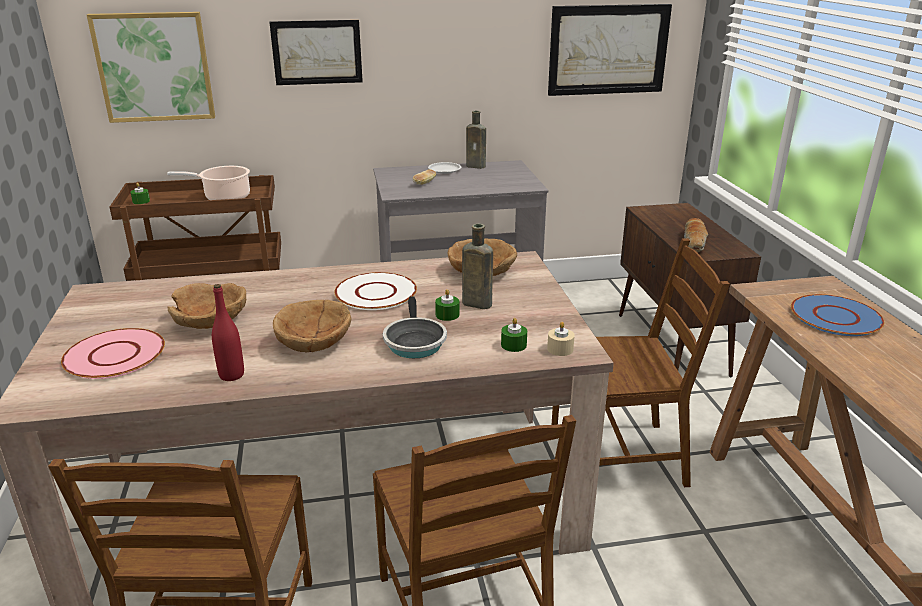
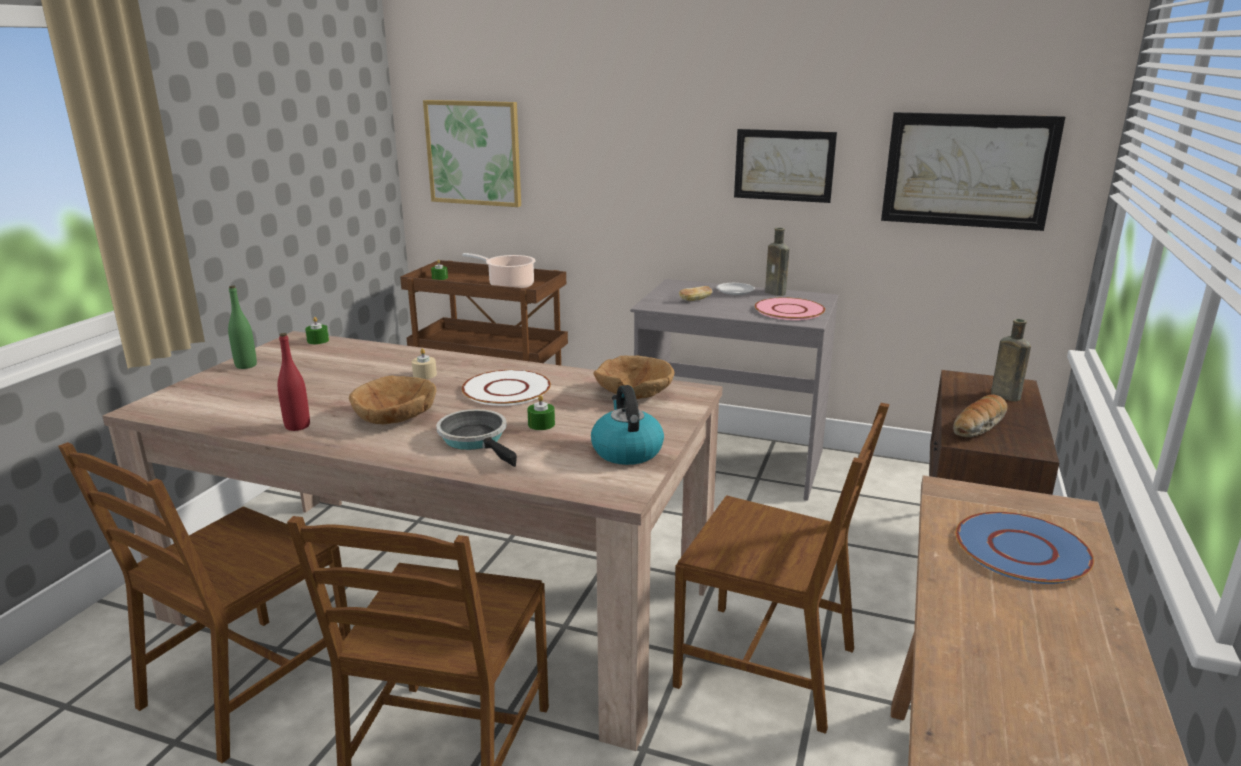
camera: 30 degrees right, 5 degrees down
pink plate [61,328,165,379] -> pink plate moved to [755,297,825,320]
brown bowl [168,283,246,329] -> none
picture [269,20,363,85] -> picture moved to [734,129,837,203]
frying pan [383,297,447,358] -> frying pan turned 120 degrees clockwise [436,409,517,467]
brown bottle [462,224,493,309] -> brown bottle moved to [991,319,1031,401]
green candle [501,318,527,352] -> green candle moved to [305,317,329,344]
beige candle [547,322,575,356] -> beige candle moved to [412,348,437,379]
none -> green bottle [228,286,257,369]
none -> kettle [591,385,664,465]

